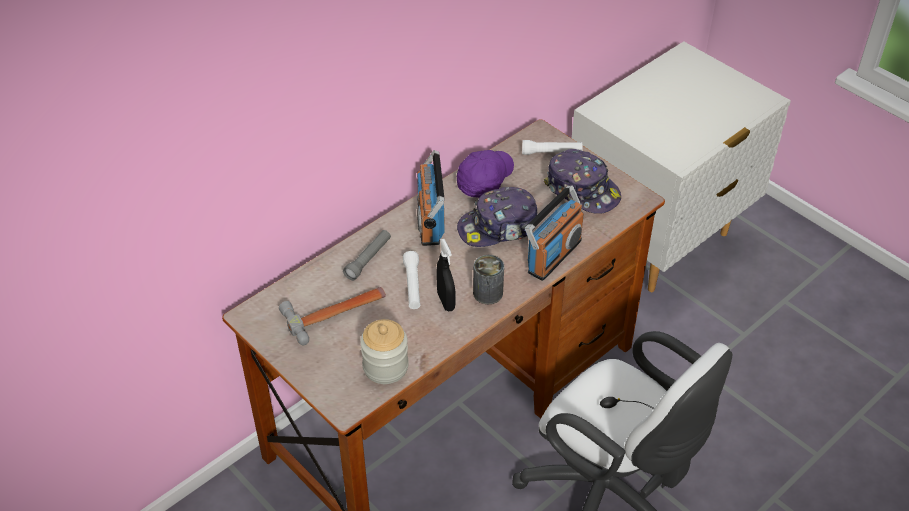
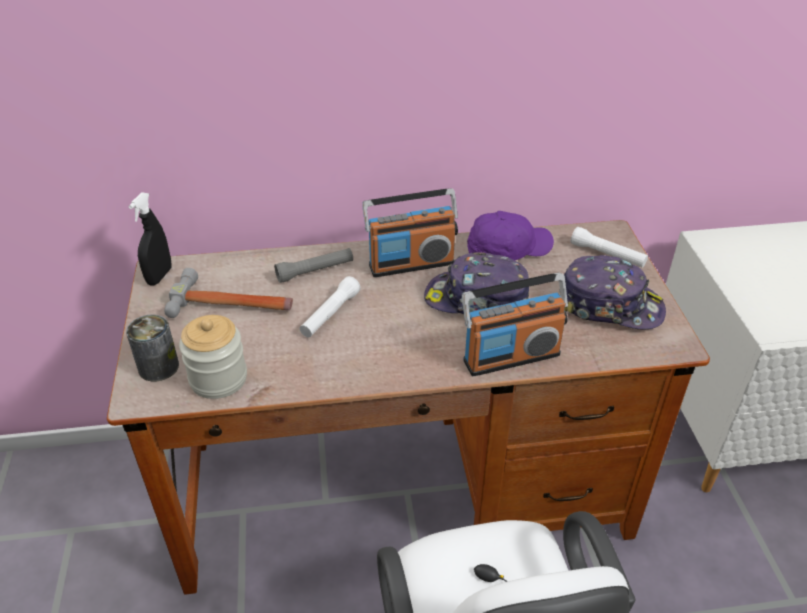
camera: 35 degrees right, 5 degrees down
radio [417,150,445,246] -> radio turned 135 degrees counterclockwise [362,188,458,277]
black spray bottle [437,239,456,311] -> black spray bottle moved to [129,192,172,285]
can [473,255,504,304] -> can moved to [126,314,179,382]
cap [544,149,621,214] -> cap turned 60 degrees counterclockwise [559,255,666,330]

